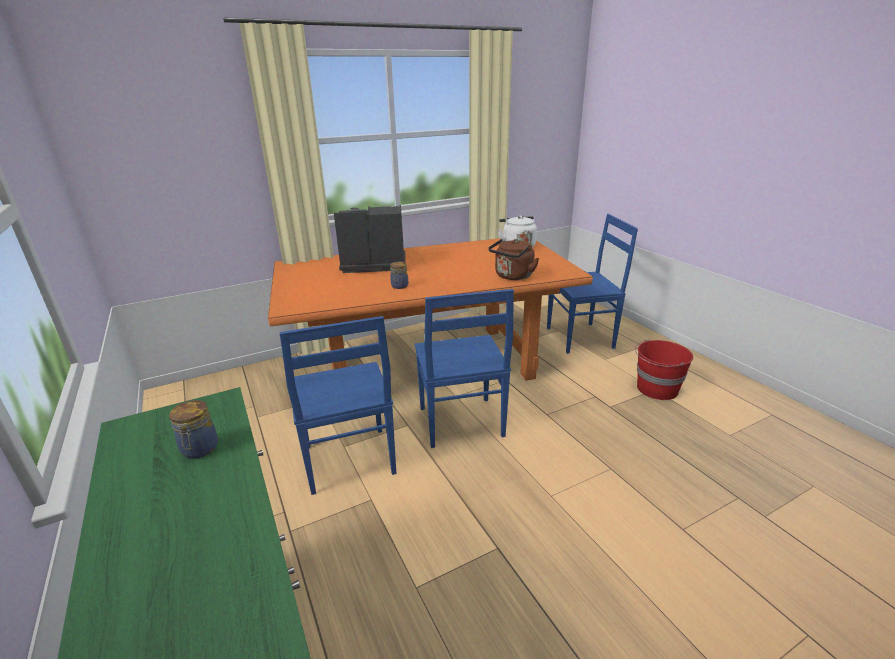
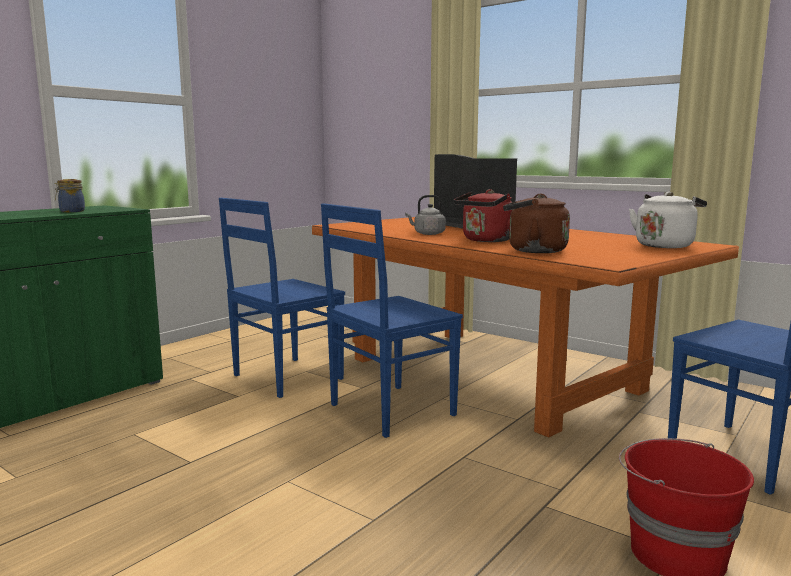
camera: 65 degrees right, 15 degrees down
jar [390,262,408,289] -> grey kettle [405,195,446,235]
none -> red kettle [454,189,512,242]

